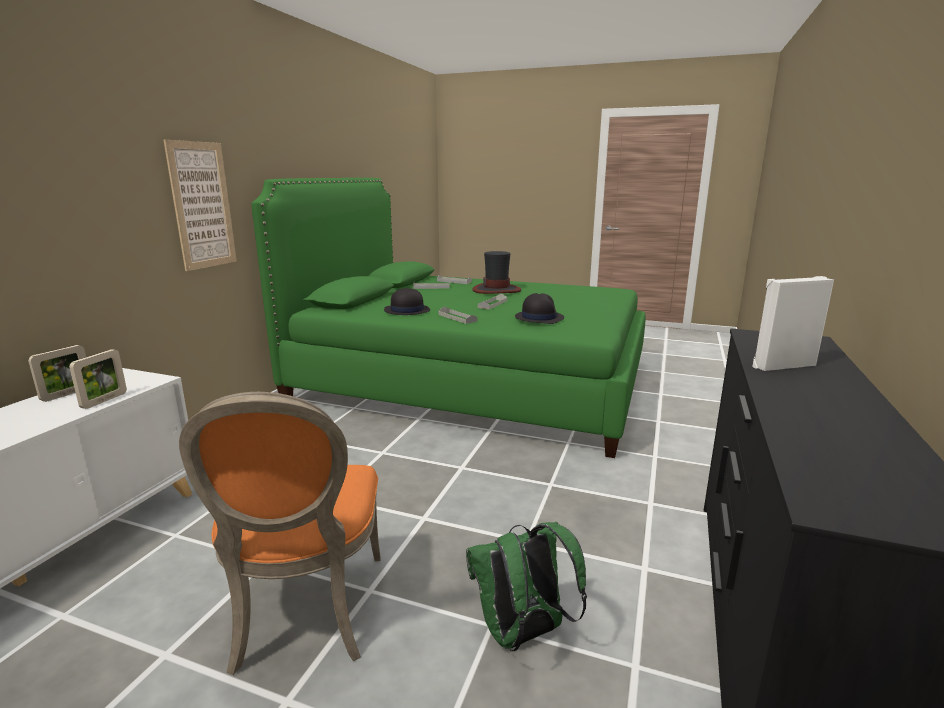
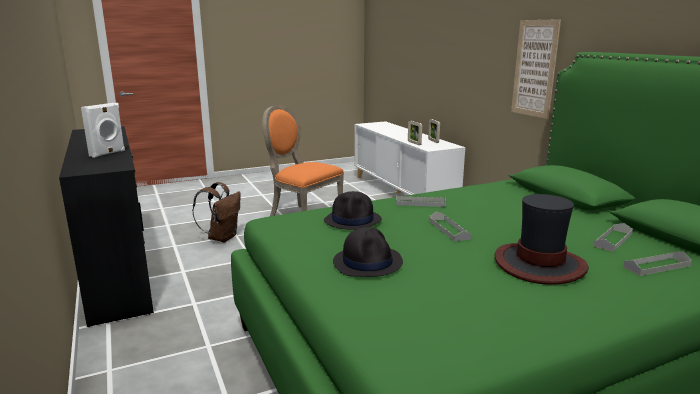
camera: 135 degrees right, 0 degrees up
black hat [384,288,430,315] -> black hat moved to [333,227,403,277]
green backpack [466,522,587,651] -> brown backpack [192,182,241,242]

